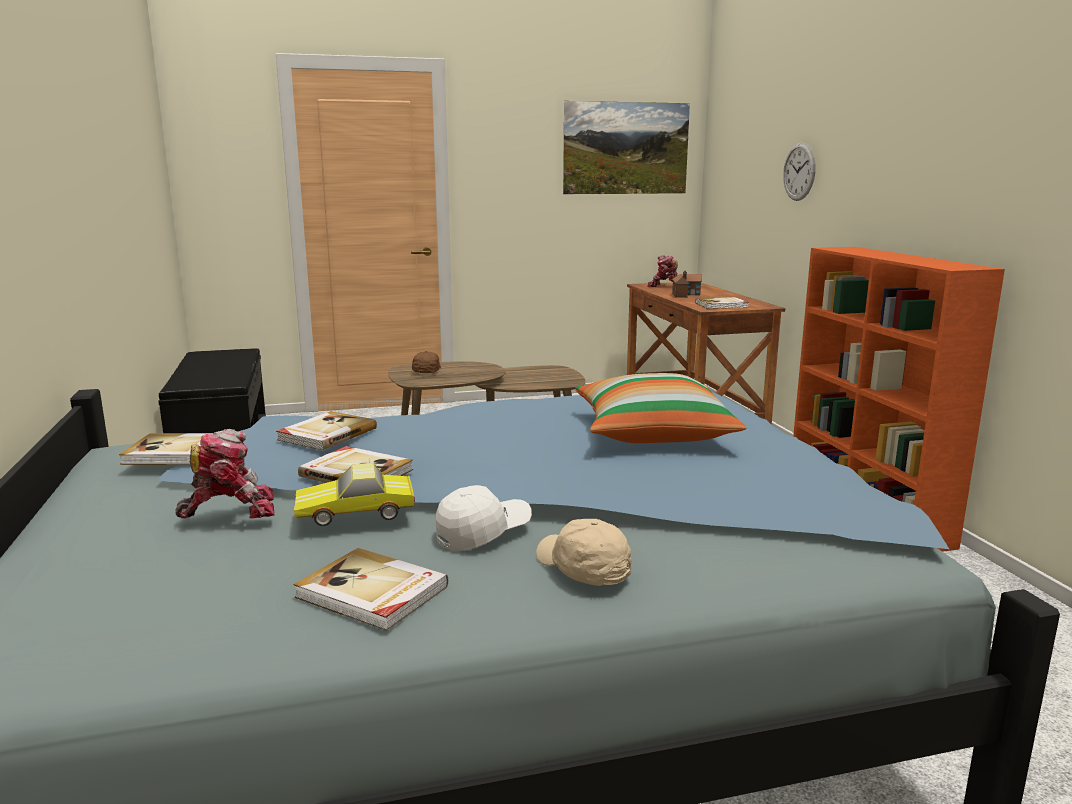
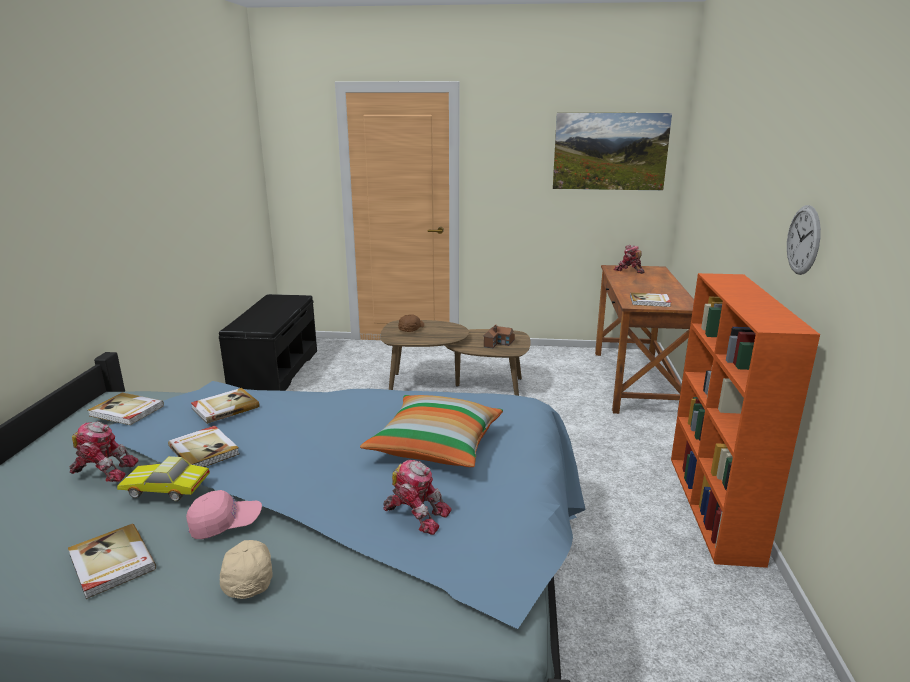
camera: 20 degrees right, 5 degrees up
white cap [436,485,532,551] -> pink cap [186,490,262,539]
toy house [672,271,702,298] -> toy house moved to [483,325,515,348]
wall clock [783,142,816,201] -> wall clock moved to [787,205,821,275]
none -> toy robot [383,460,452,535]

